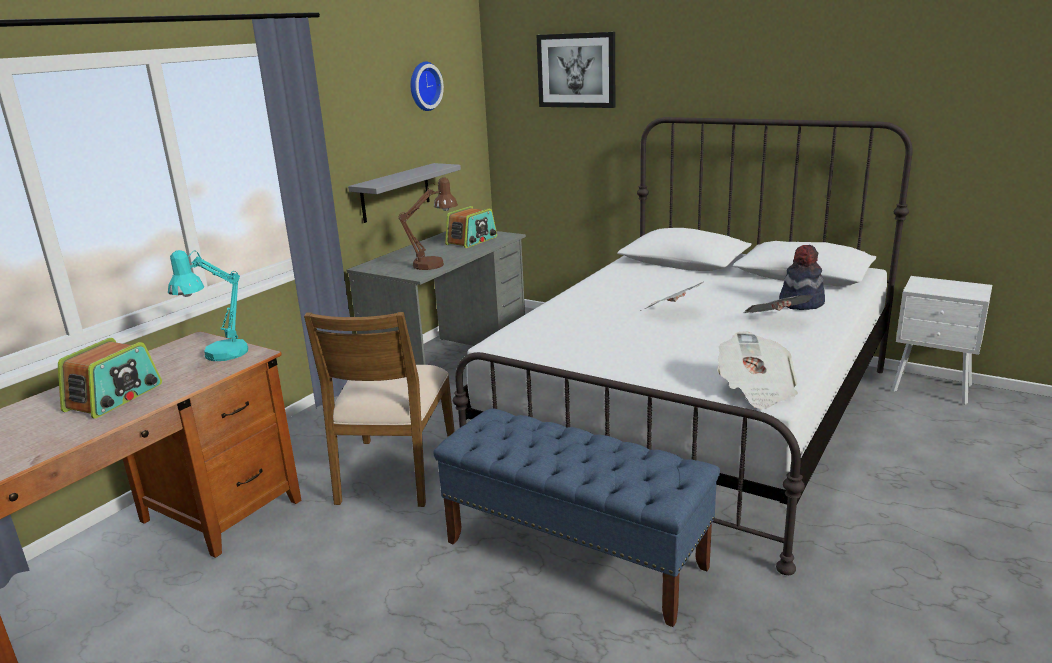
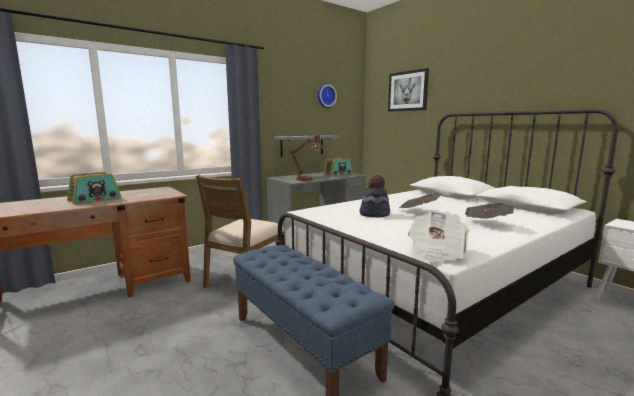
camera: 20 degrees right, 10 degrees down
turquoise table lamp [168,250,248,361] -> none
hat [779,245,825,310] -> hat moved to [360,175,390,217]

